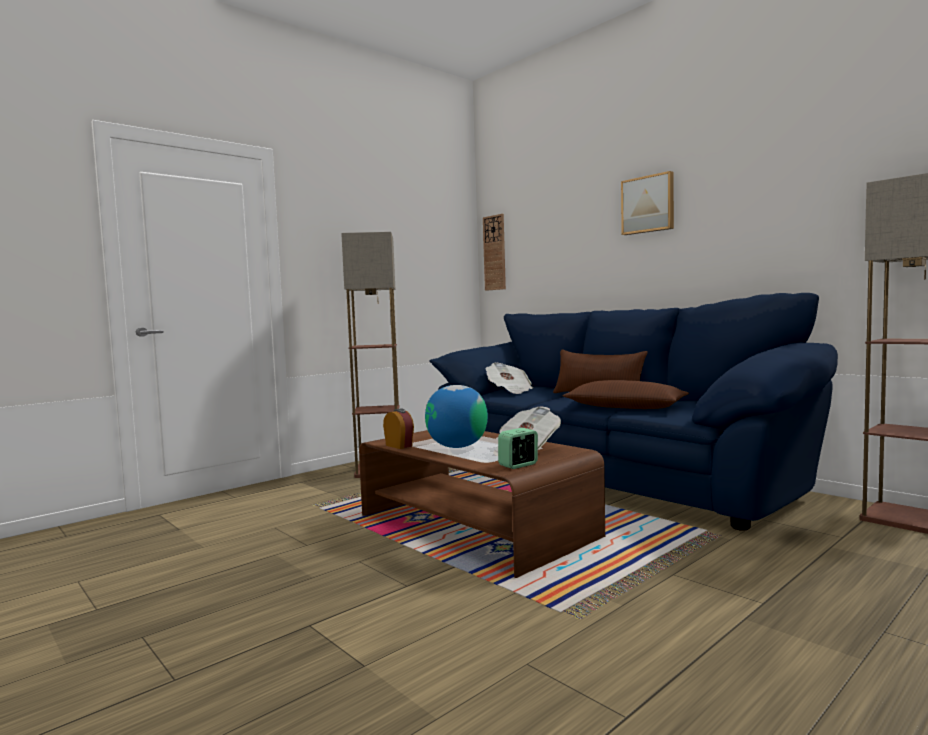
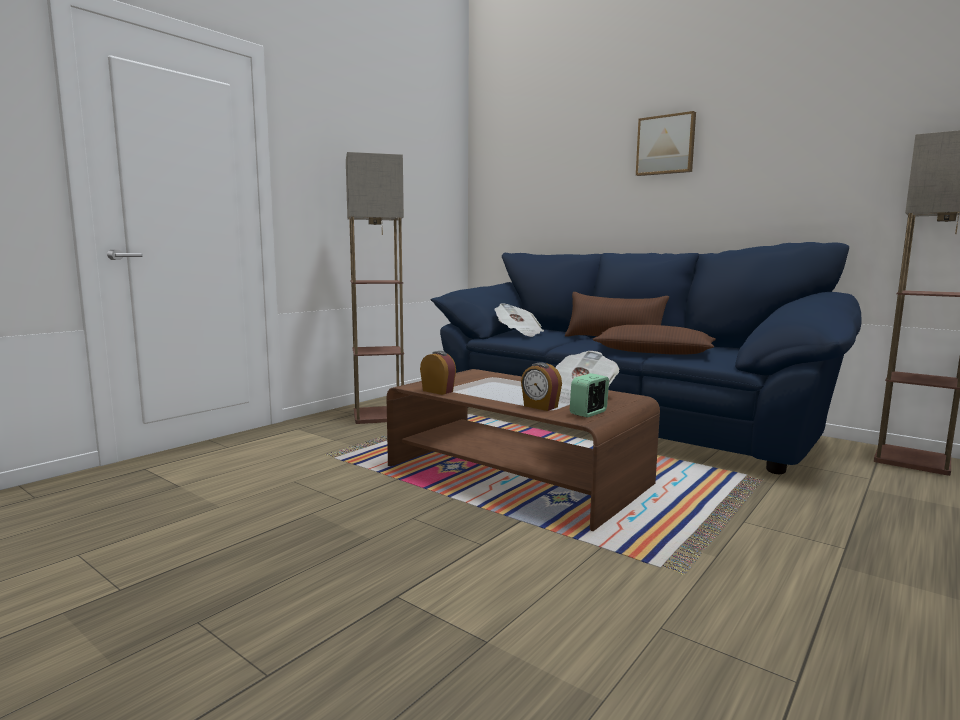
camera: 10 degrees left, 5 degrees up
globe [425,385,488,448] -> none
wall clock [483,214,506,291] -> none
none -> alarm clock [521,363,562,411]

